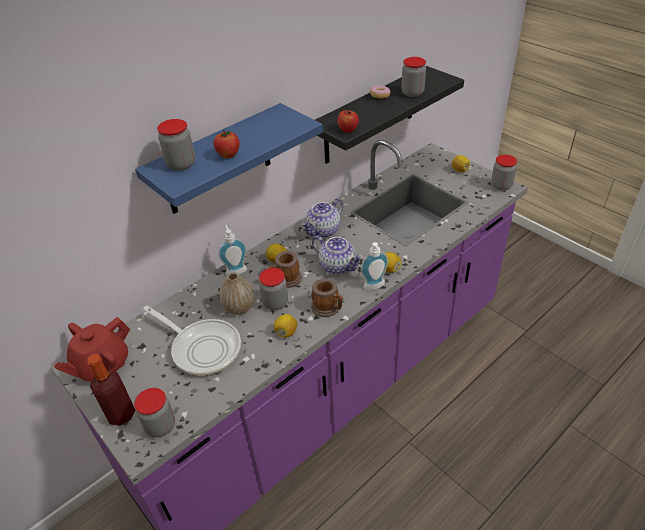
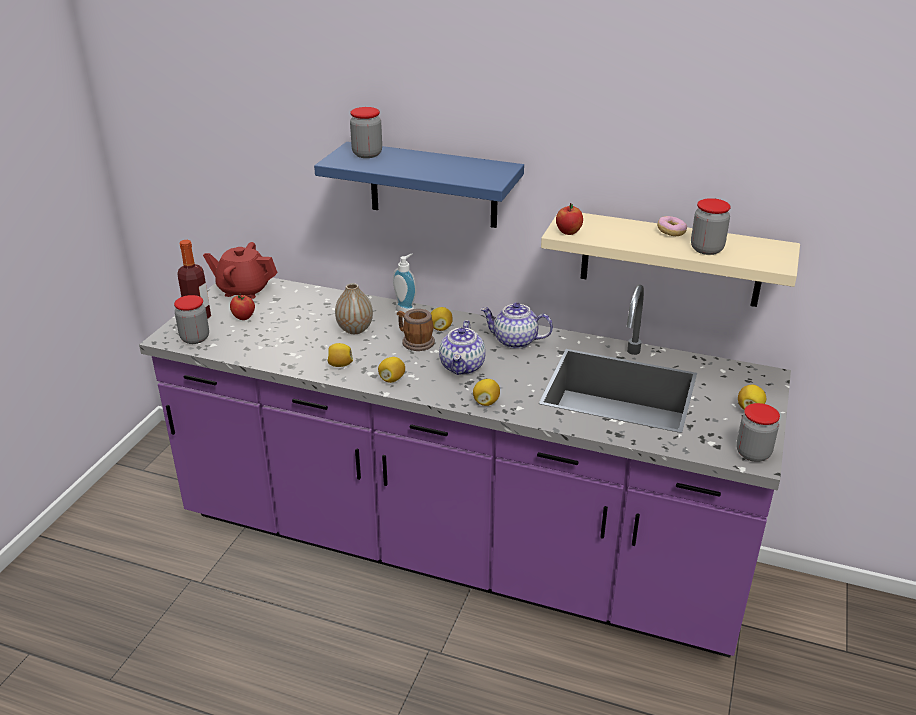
camera: 60 degrees right, 10 degrees down
frying pan [143,306,241,376] -> none
apple [213,130,240,158] -> apple moved to [230,293,255,320]
jar [259,268,288,310] -> none
mug [311,279,343,317] -> lemon [378,357,405,383]
black shelf [315,66,464,164] -> beige shelf [541,210,800,307]
soap dispenser [361,242,388,290] -> none

